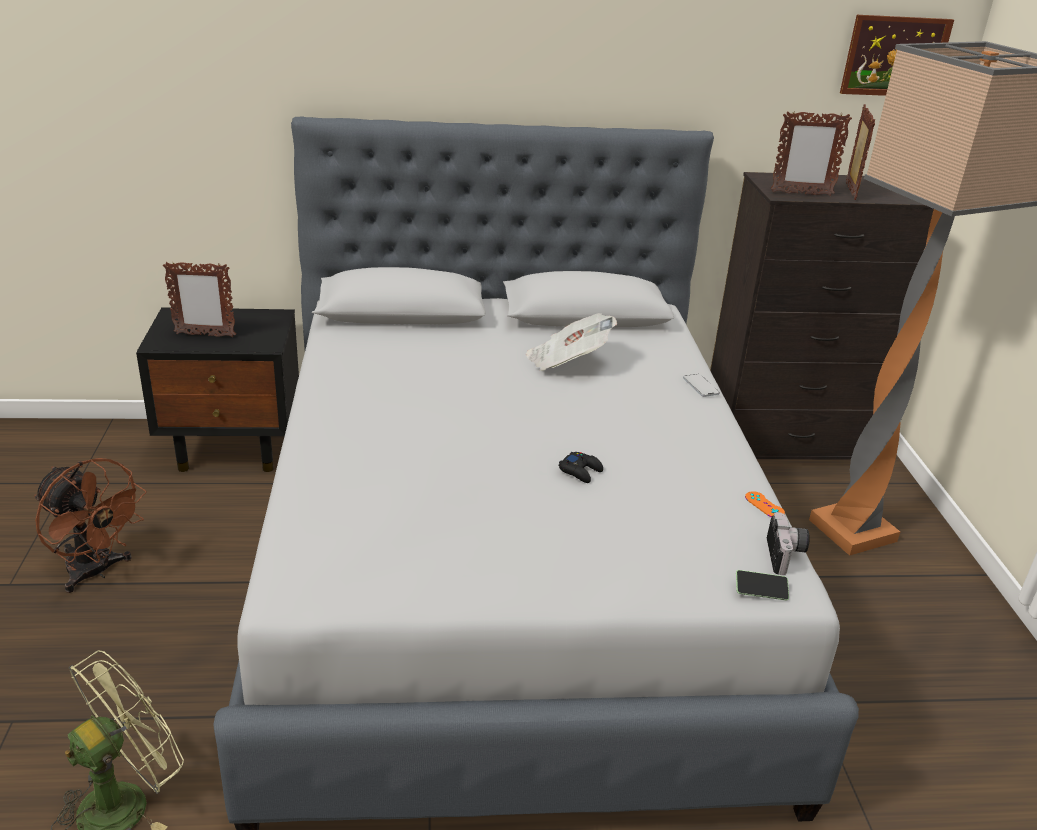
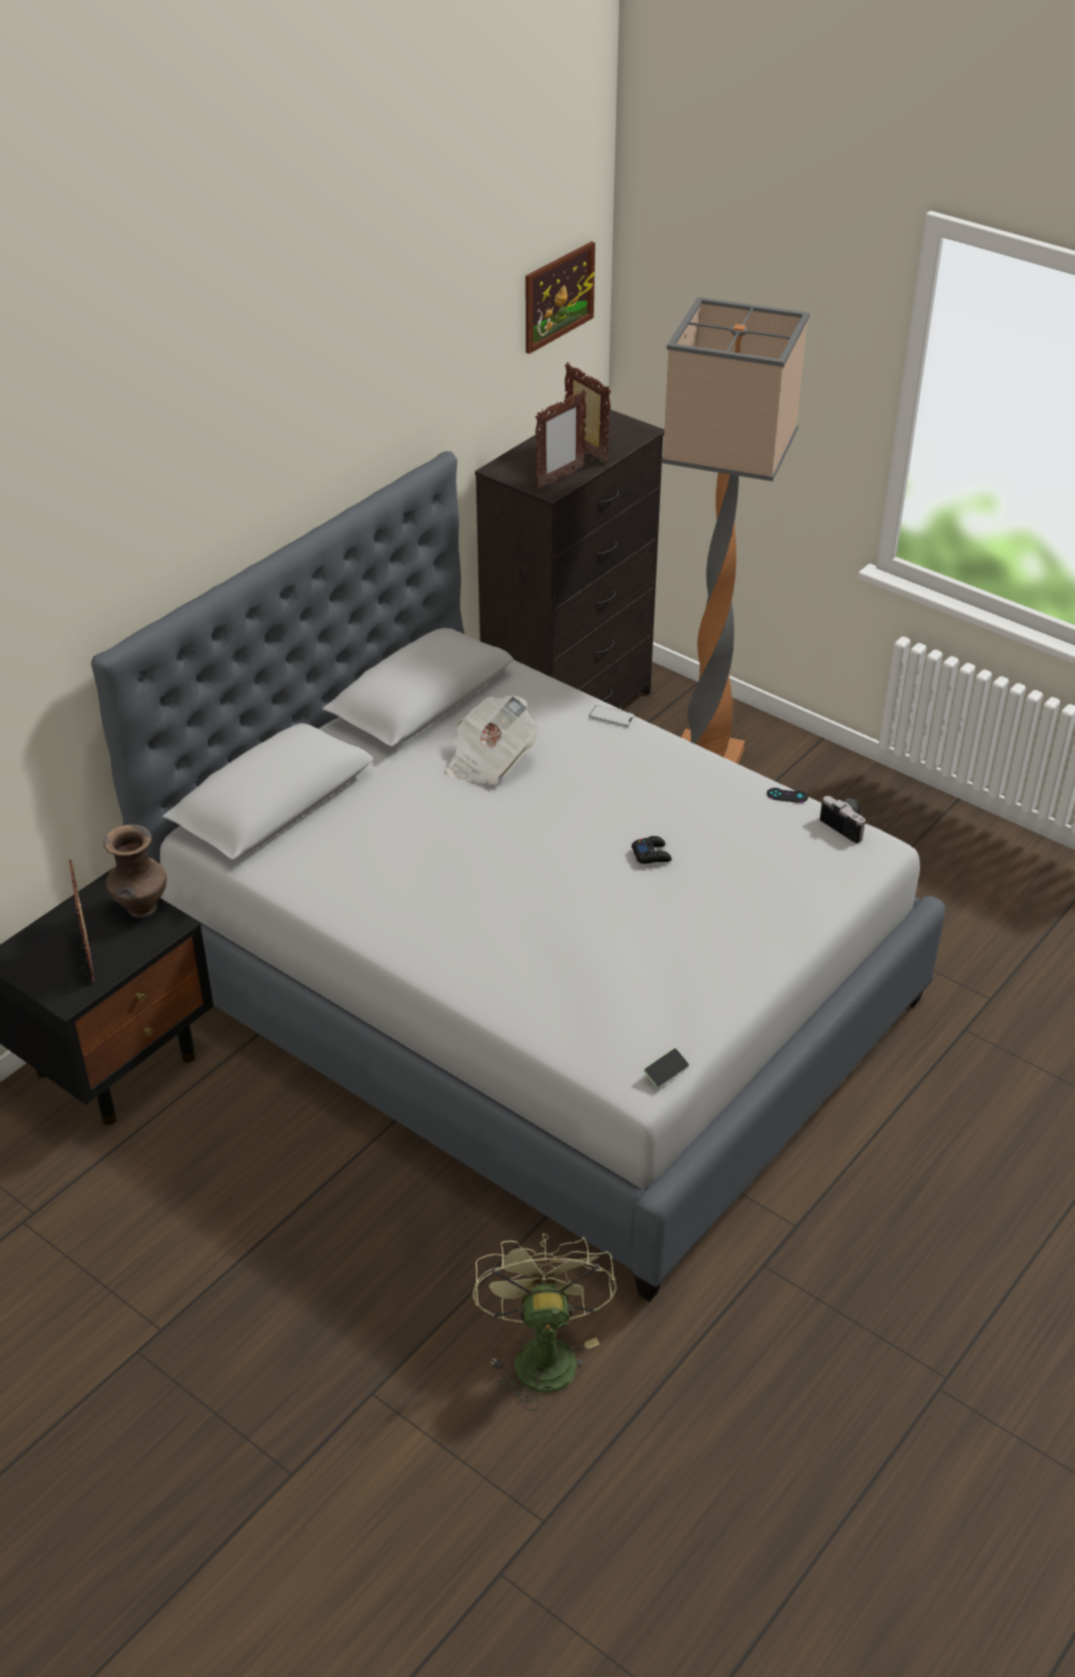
camera: 45 degrees left, 10 degrees up
brown fan [34,458,147,593] -> none
picture frame [163,261,236,337] -> picture frame turned 120 degrees clockwise [69,860,95,982]
phone [736,570,789,600] -> phone moved to [644,1048,689,1088]
orange game controller [745,491,785,517] -> black game controller [767,788,808,803]
none -> brown vase [103,825,167,918]

